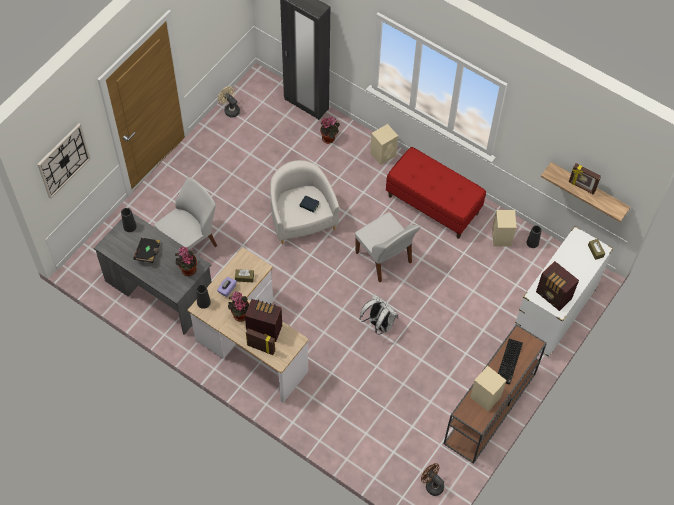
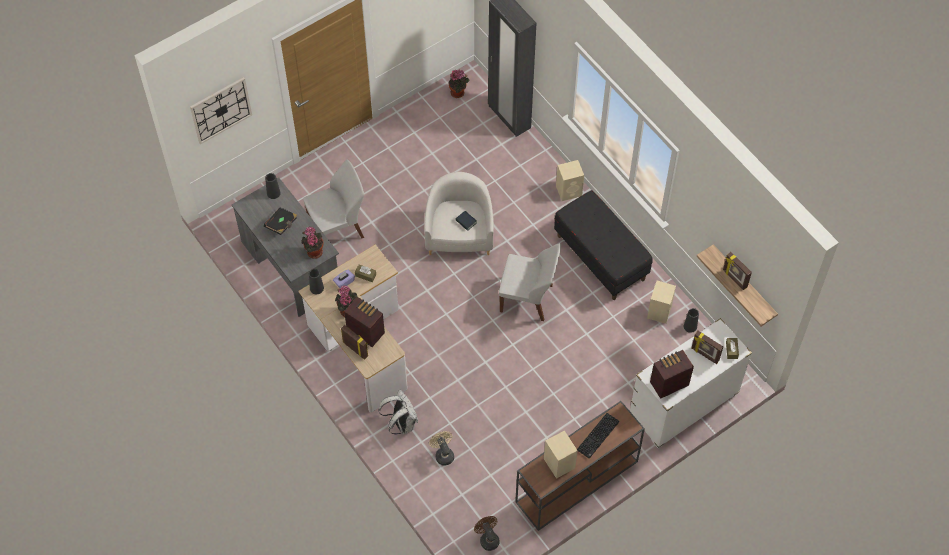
camera: 20 degrees right, 0 degrees up
beige fan [218,86,240,117] -> beige fan moved to [429,431,454,466]
potted plant [320,117,340,144] -> potted plant moved to [449,70,469,98]
white chair [355,212,421,282] -> white chair turned 60 degrees counterclockwise [499,243,561,321]
white backpack [360,294,398,335] -> white backpack moved to [378,390,418,434]
red bench [386,147,486,239] -> black bench [554,190,653,300]
radio [536,261,579,311] -> radio turned 90 degrees clockwise [650,350,694,399]
none -> picture frame [692,331,723,364]

